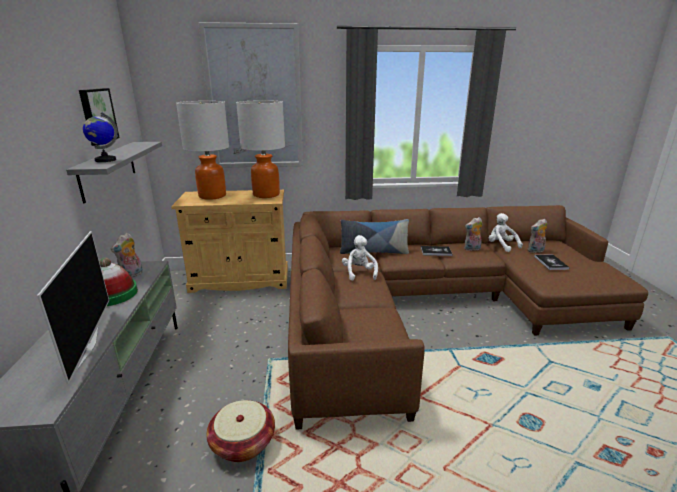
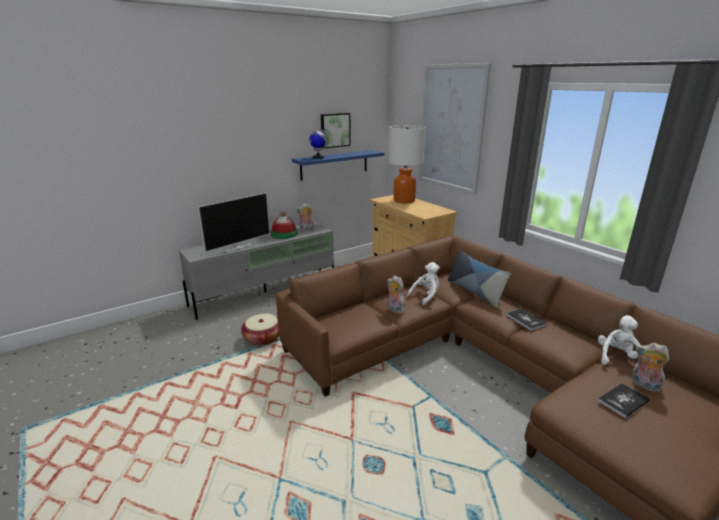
camera: 60 degrees right, 0 degrees up
grey shelf [66,142,162,203] -> blue shelf [292,150,384,180]
table lamp [236,100,285,198] -> none
plush toy [464,217,482,251] -> plush toy moved to [387,275,405,313]

